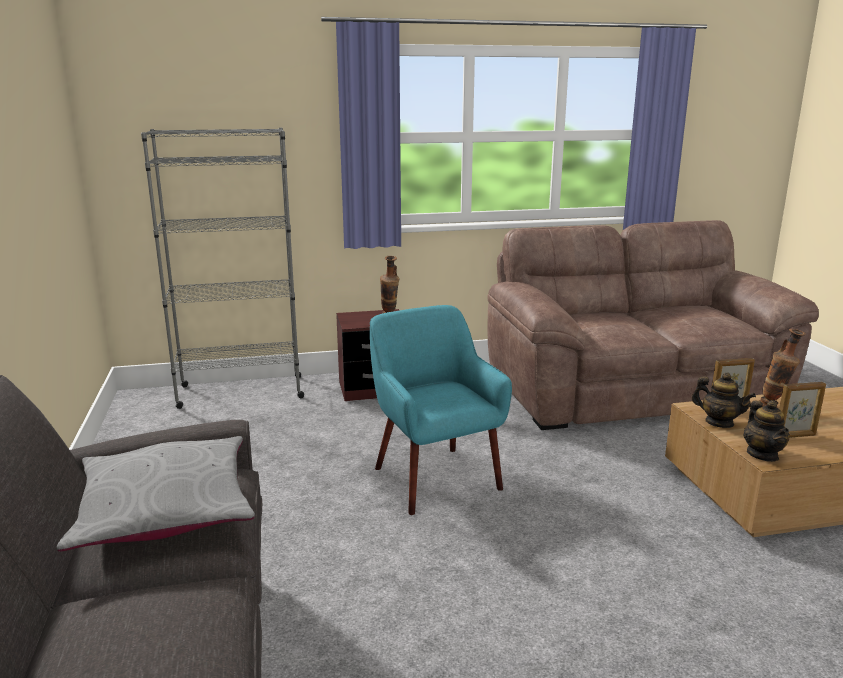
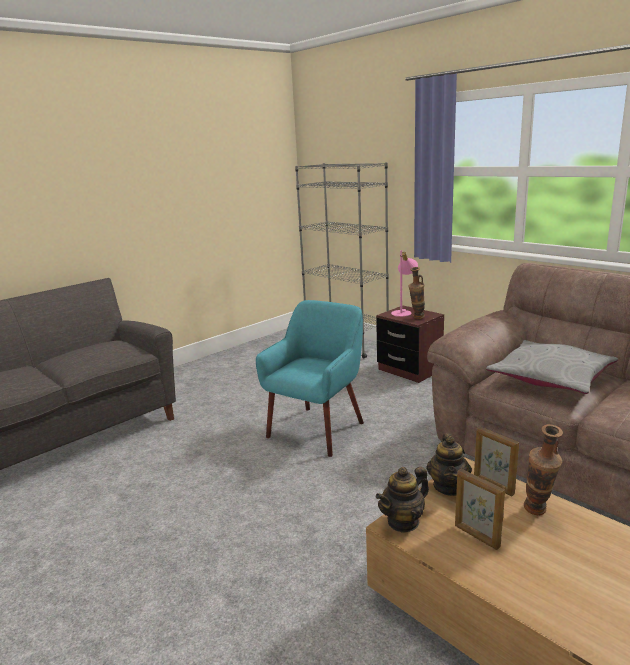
camera: 60 degrees right, 0 degrees up
grey pillow [57,436,255,551] -> grey pillow moved to [486,340,618,394]
none -> pink table lamp [391,250,418,317]

